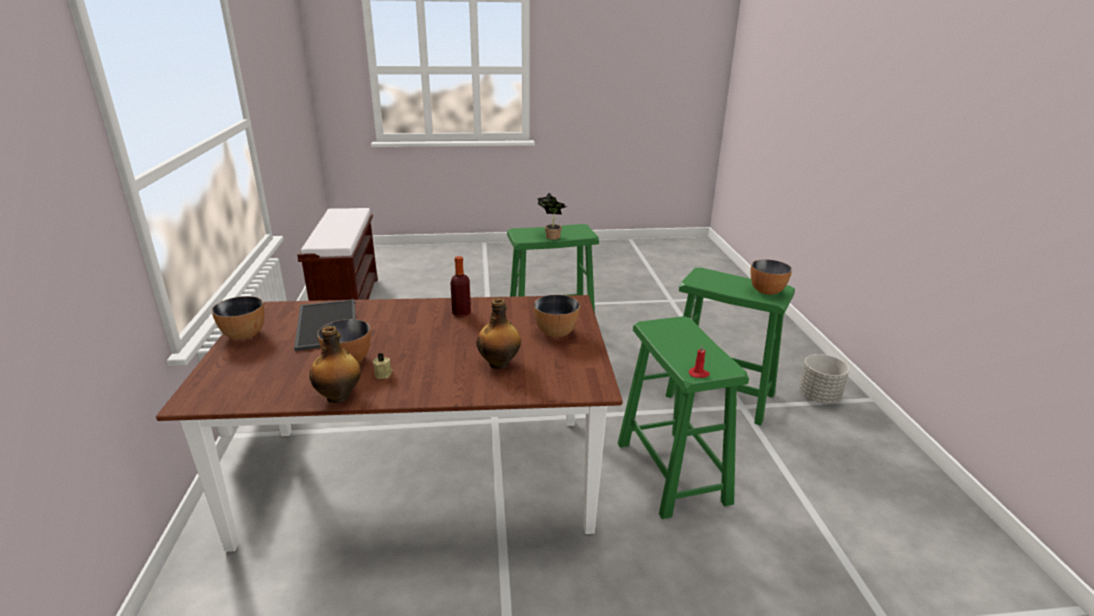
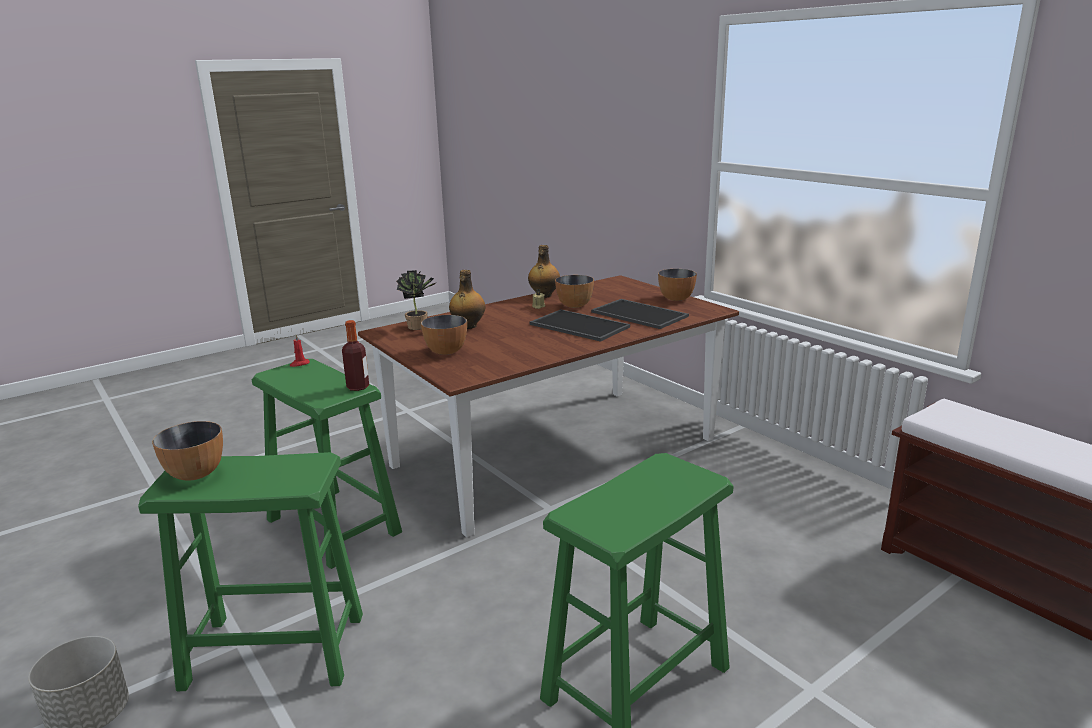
camera: 150 degrees right, 5 degrees down
bottle [450,256,471,317] -> bottle moved to [342,320,369,391]
potted plant [537,193,567,240] -> potted plant moved to [396,270,435,330]
none -> tray [530,309,630,342]

